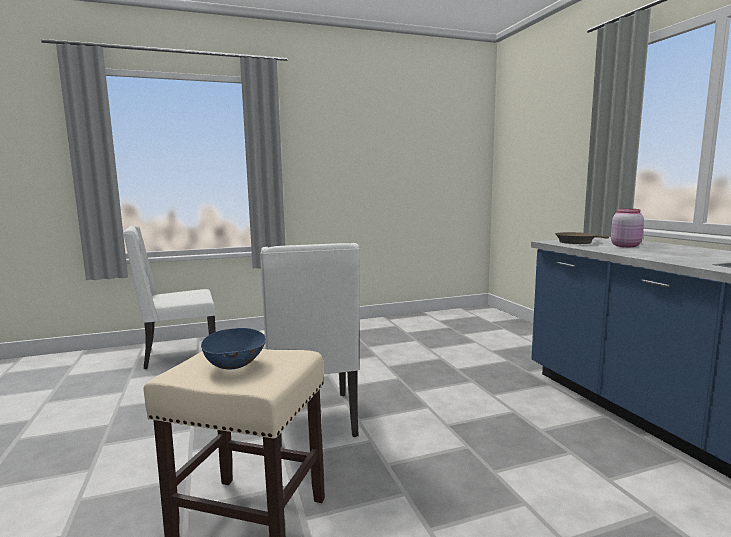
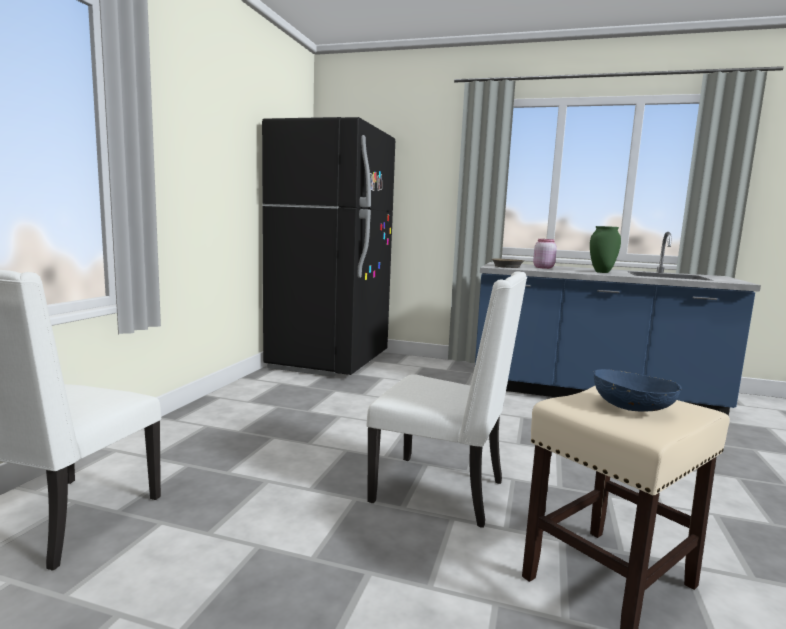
camera: 55 degrees left, 0 degrees up
none -> black fridge [262,117,395,377]
none -> green vase [590,226,621,273]

